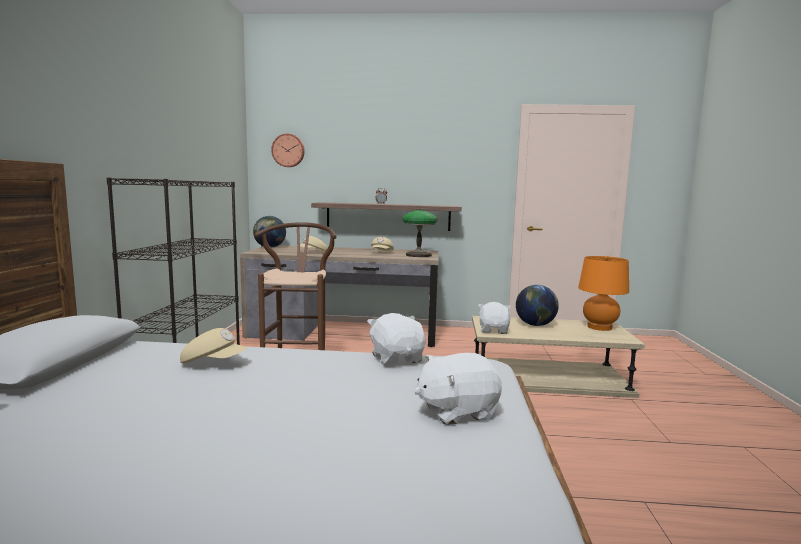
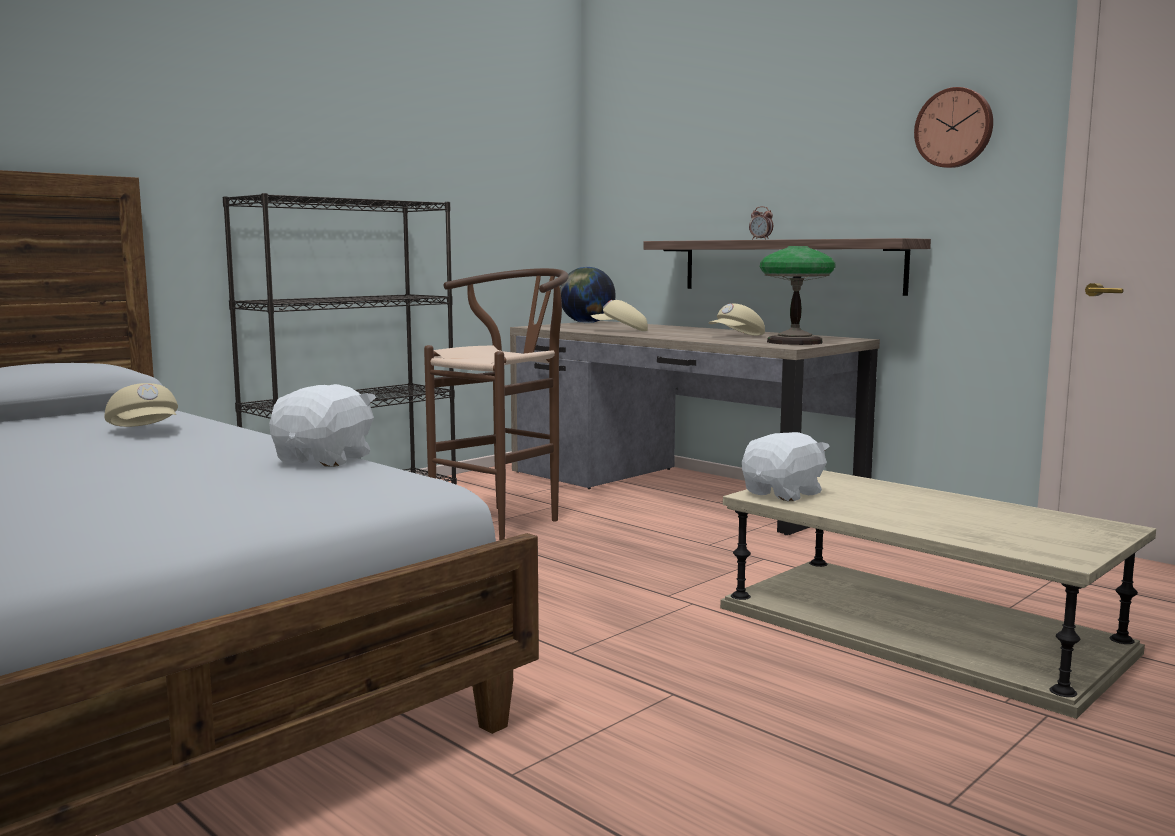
camera: 40 degrees right, 0 degrees up
wall clock [271,134,305,167] -> wall clock moved to [914,87,993,168]
white plush toy [414,353,502,425] -> none
globe [516,285,559,326] -> none
orange table lamp [578,256,629,331] -> none

